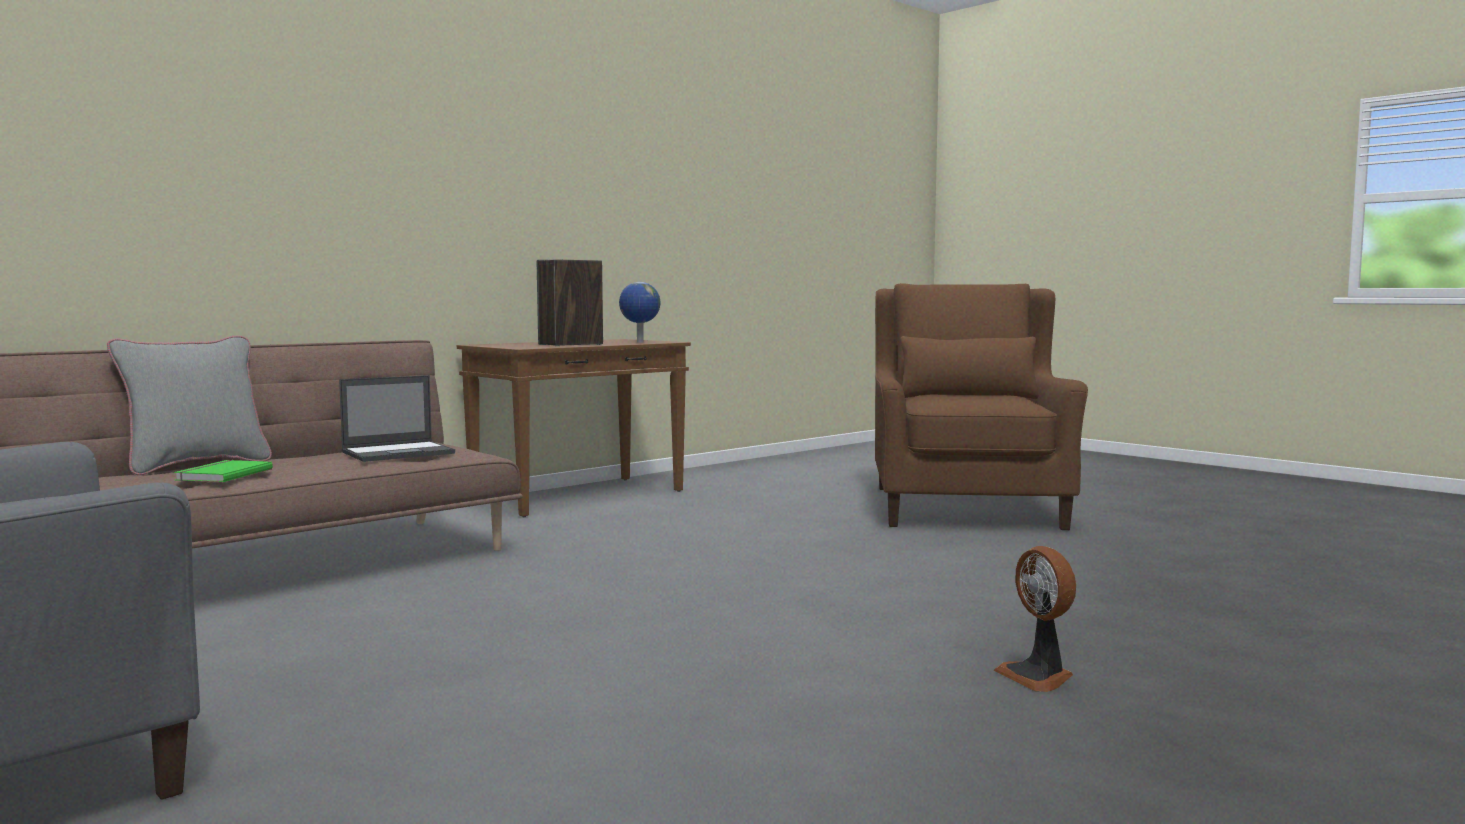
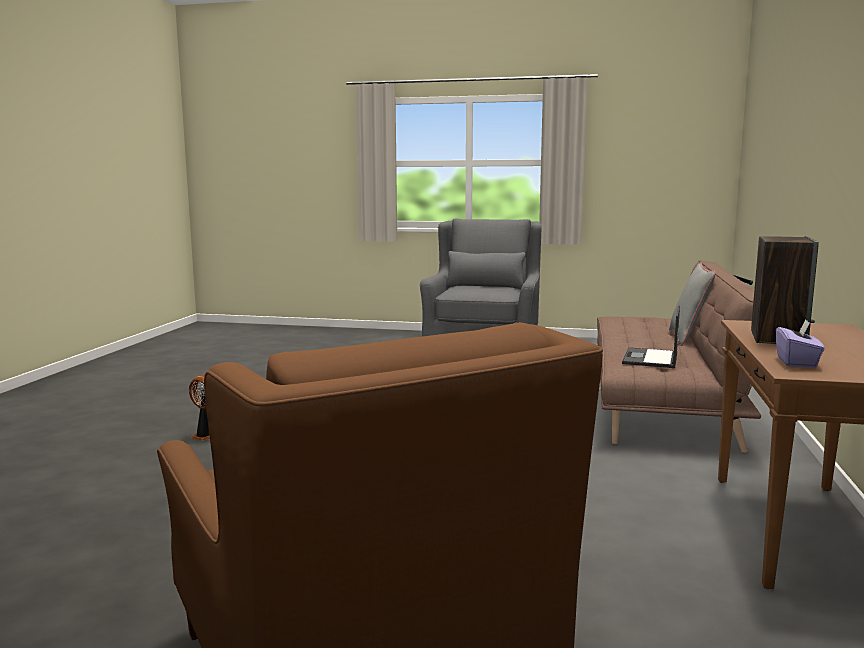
camera: 145 degrees right, 5 degrees up
green book [174,460,273,482] -> none
globe [619,282,661,343] -> purple tissue box [776,319,825,368]

